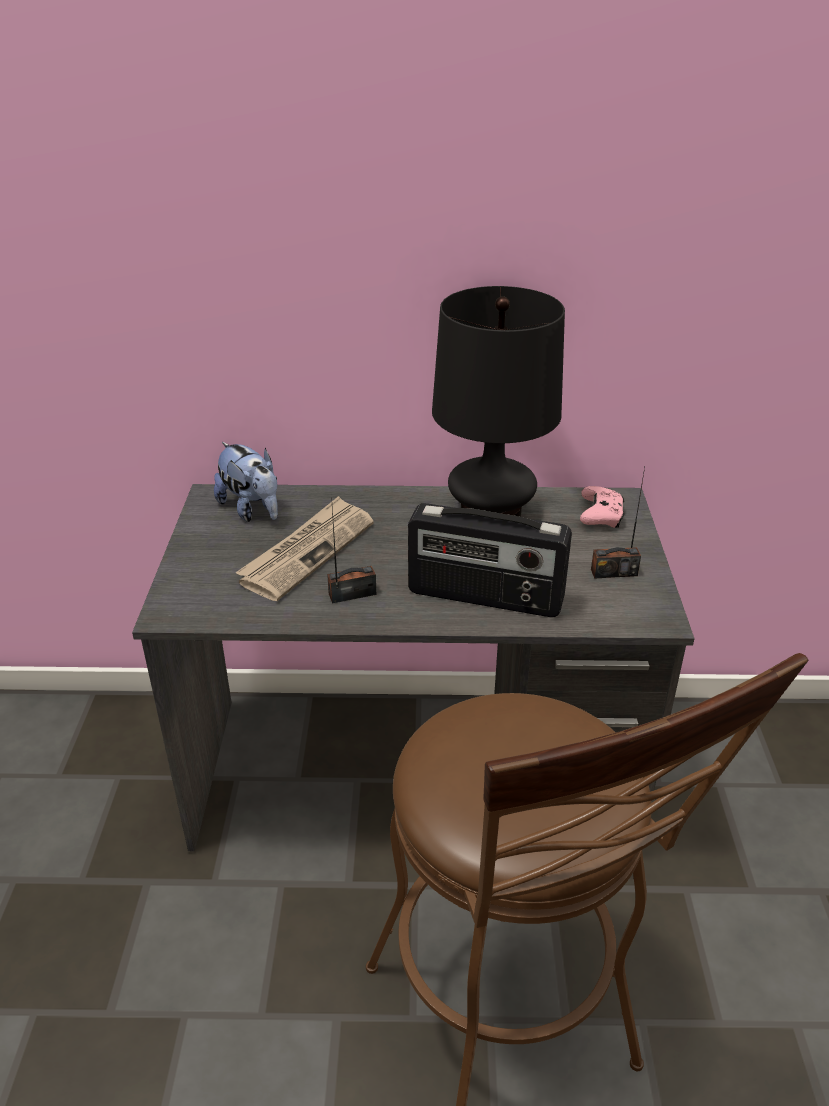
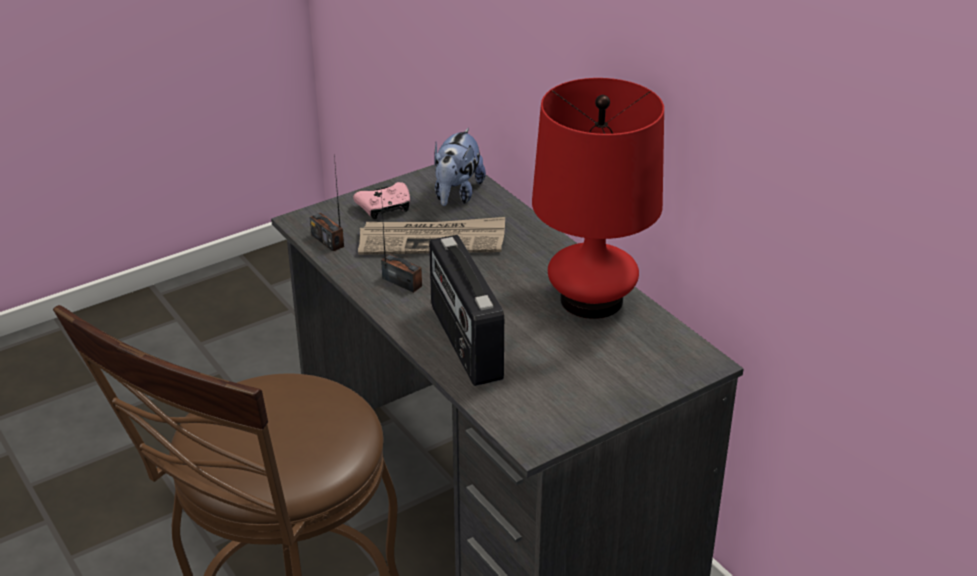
camera: 55 degrees right, 0 degrees up
black table lamp [432,286,565,517] -> red table lamp [532,78,664,319]
pink game controller [580,486,625,528] -> pink game controller moved to [353,182,410,219]
radio [591,468,645,579] -> radio moved to [310,155,344,251]

